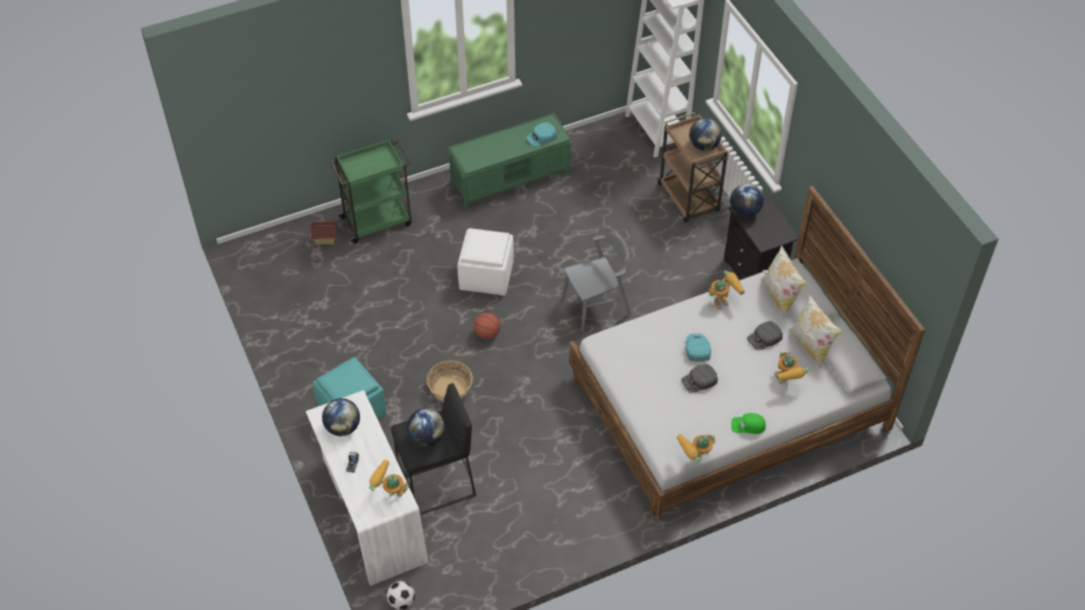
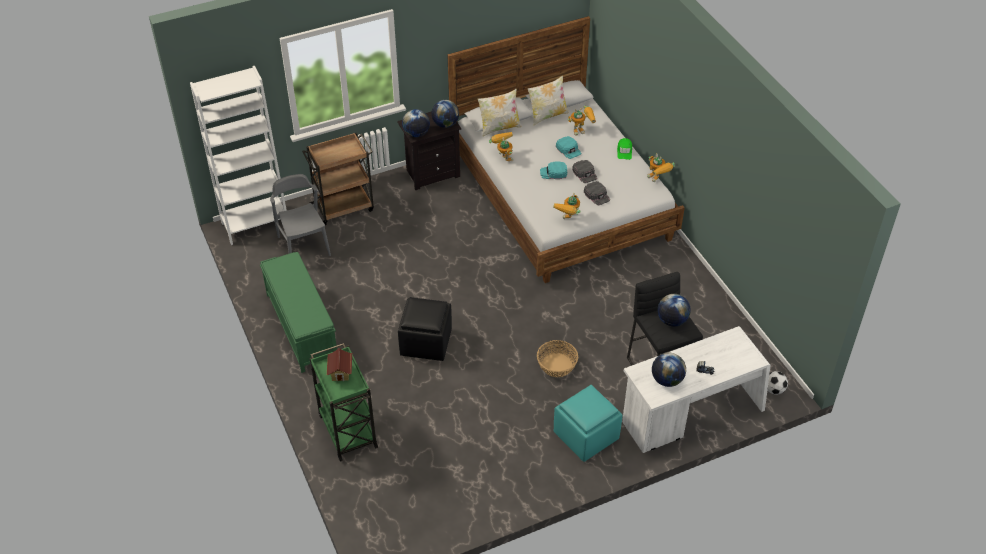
camera: 90 degrees left, 5 degrees down
toy house [310,221,337,245] -> toy house moved to [327,348,352,381]
toy robot [369,460,409,497] -> toy robot moved to [553,193,581,219]
white ottoman [457,228,514,296] -> black ottoman [398,297,452,361]
basketball [474,313,500,339] -> none
turquoise cap [526,122,557,147] -> turquoise cap moved to [556,136,581,159]
grey chair [562,231,631,332] -> grey chair moved to [270,174,331,256]
globe [689,118,722,151] -> globe moved to [431,100,459,128]
black cap [747,321,783,350] -> black cap moved to [584,181,610,205]

